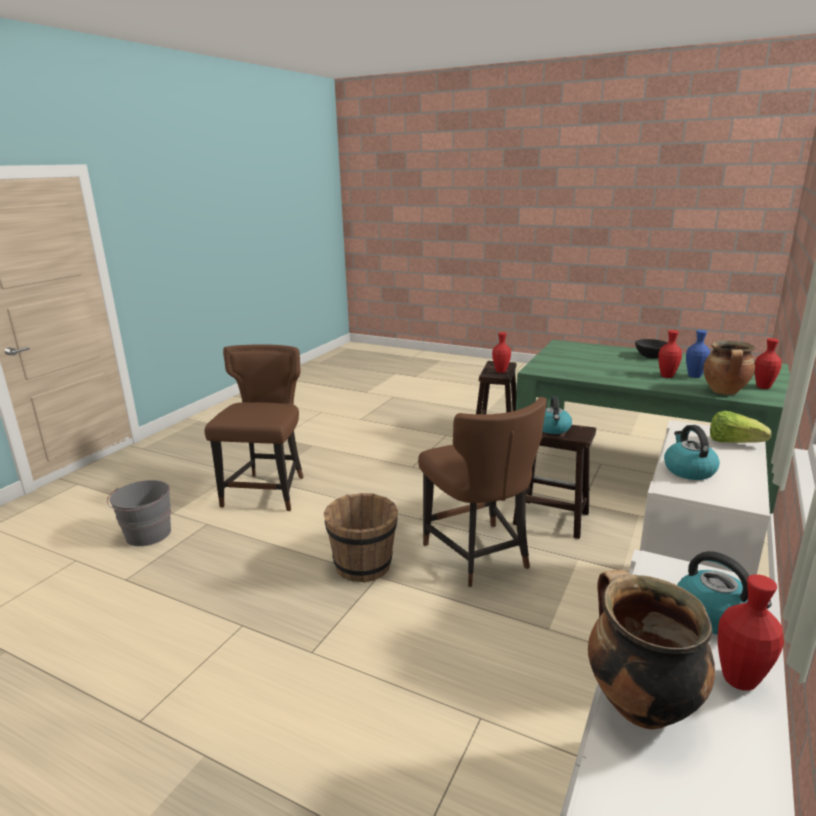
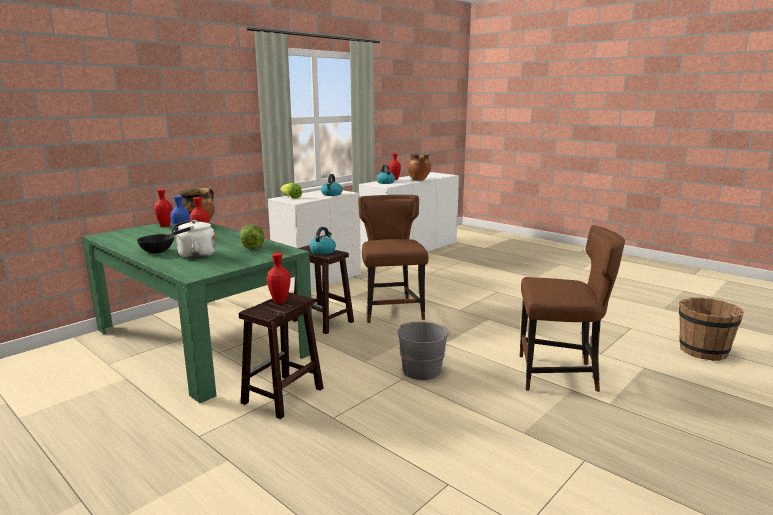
camera: 165 degrees left, 5 degrees down
grey bucket [107,480,171,546] -> grey bucket moved to [398,322,450,380]
brown chair [205,344,304,511] -> brown chair turned 105 degrees counterclockwise [520,225,625,392]
brown bucket [324,493,398,583] -> brown bucket moved to [679,297,744,361]
none -> white kettle [171,219,216,259]
none -> lettuce [240,224,265,250]

